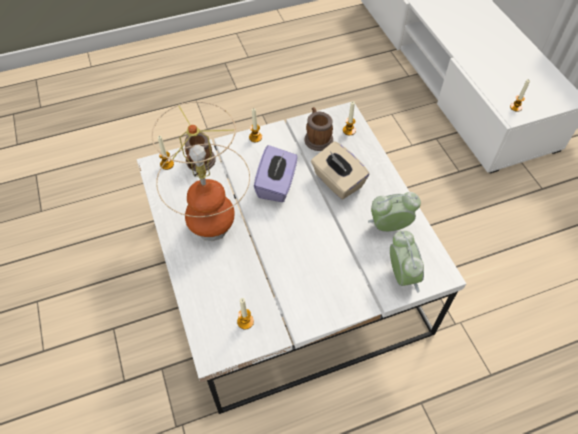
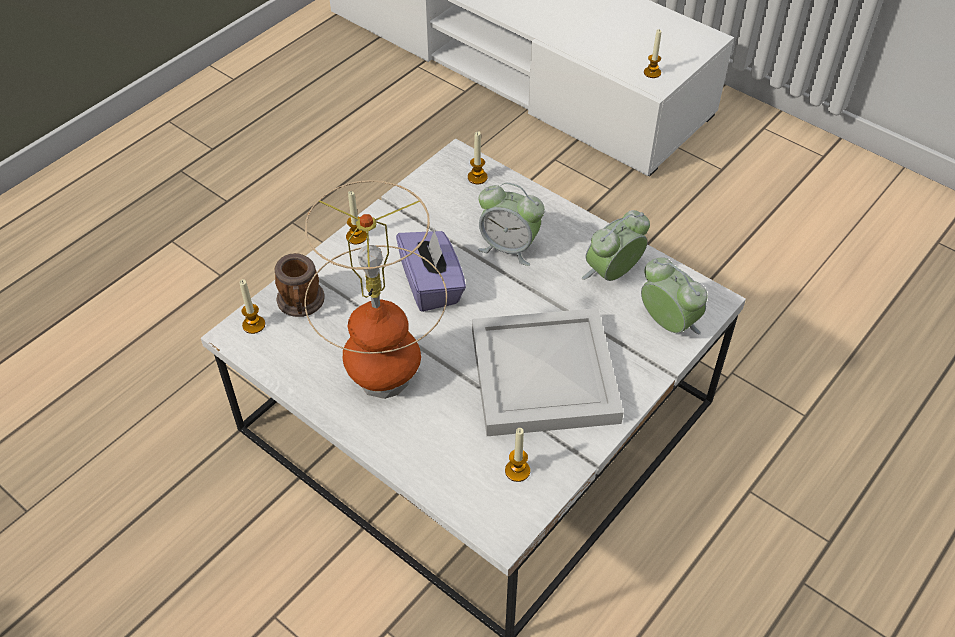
camera: 30 degrees left, 5 degrees down
mug [304,107,333,151] -> none
beige tissue box [311,141,369,199] -> alarm clock [478,183,545,266]
none -> white tray [472,308,624,436]

